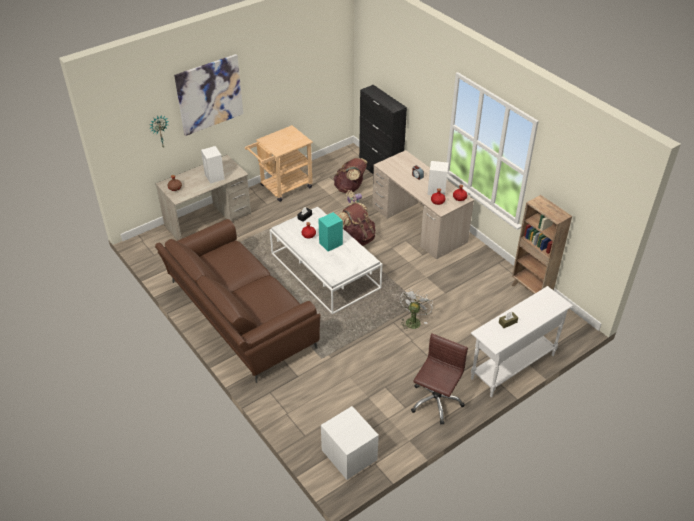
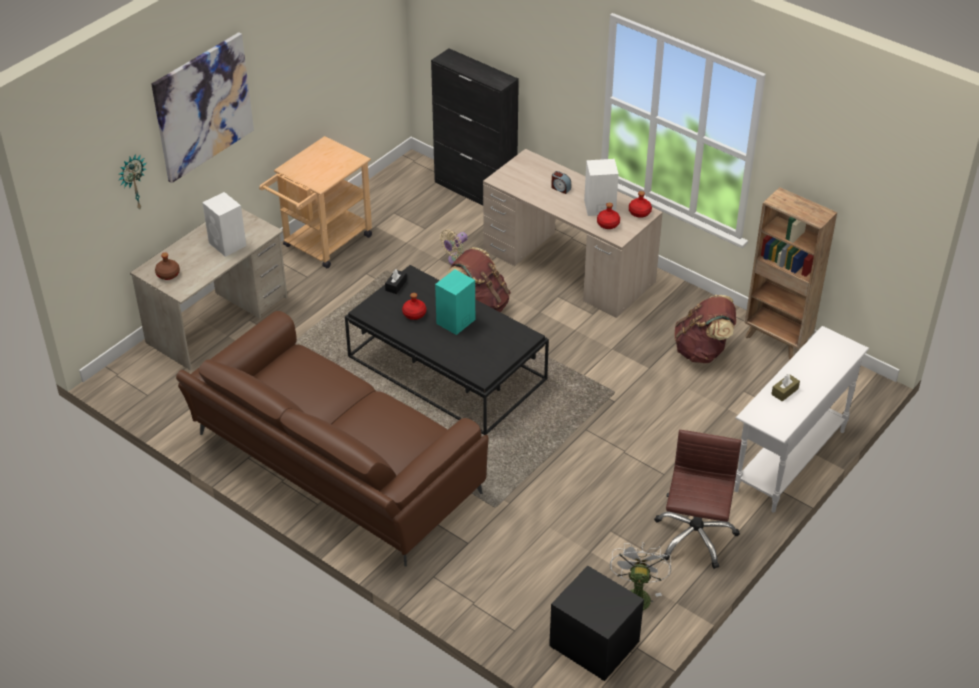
camera: 15 degrees left, 0 degrees up
white coffee table [270,207,382,314] -> black coffee table [345,265,549,435]
white nightstand [321,406,379,480] -> black nightstand [549,566,644,681]
brown backpack [333,158,368,193] -> brown backpack moved to [674,295,736,363]
white fan [400,289,433,331] -> white fan moved to [610,542,672,610]

